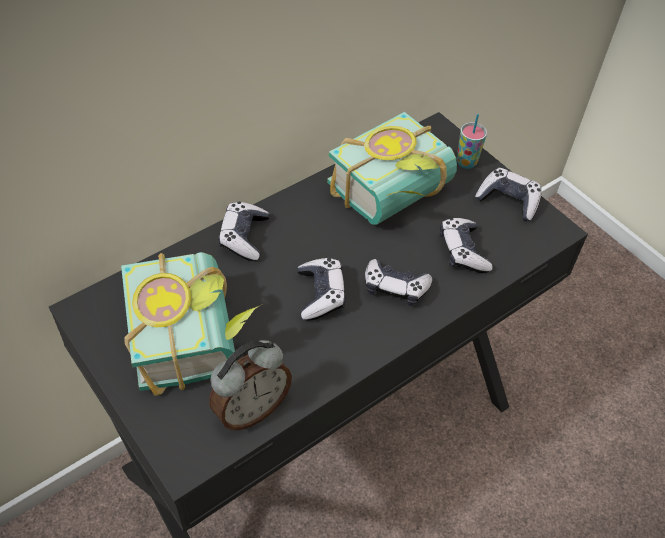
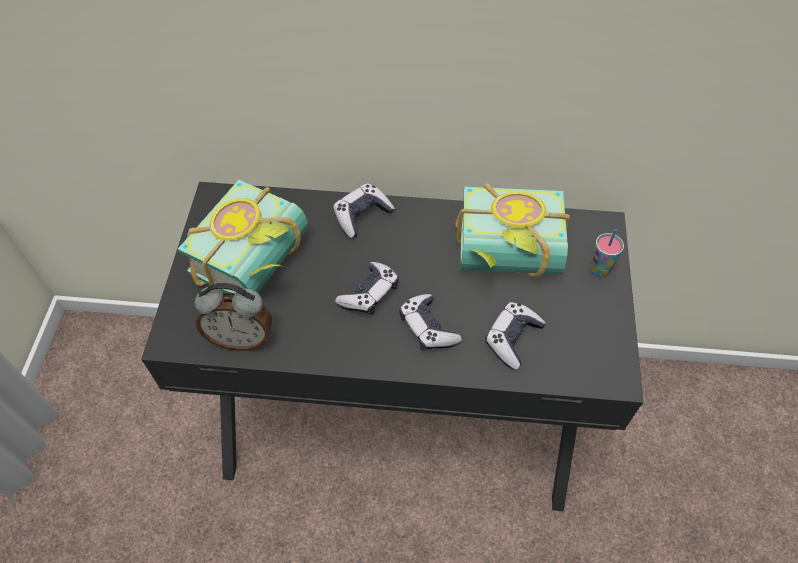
camera: 45 degrees right, 5 degrees up
game controller [475,168,541,221] -> none

